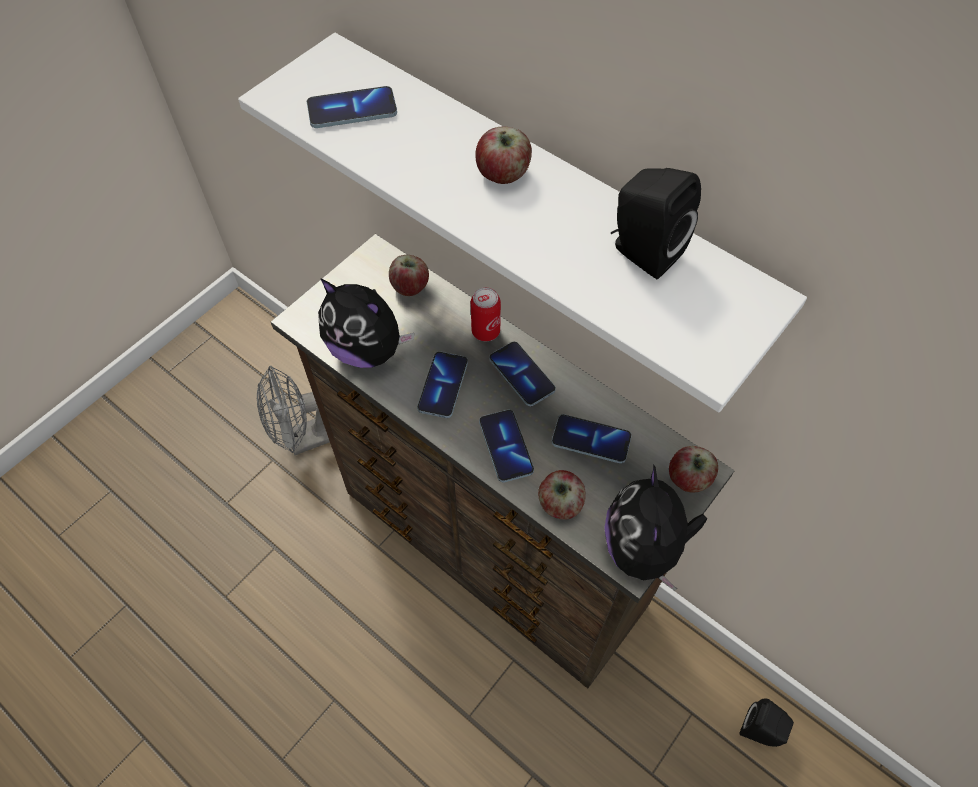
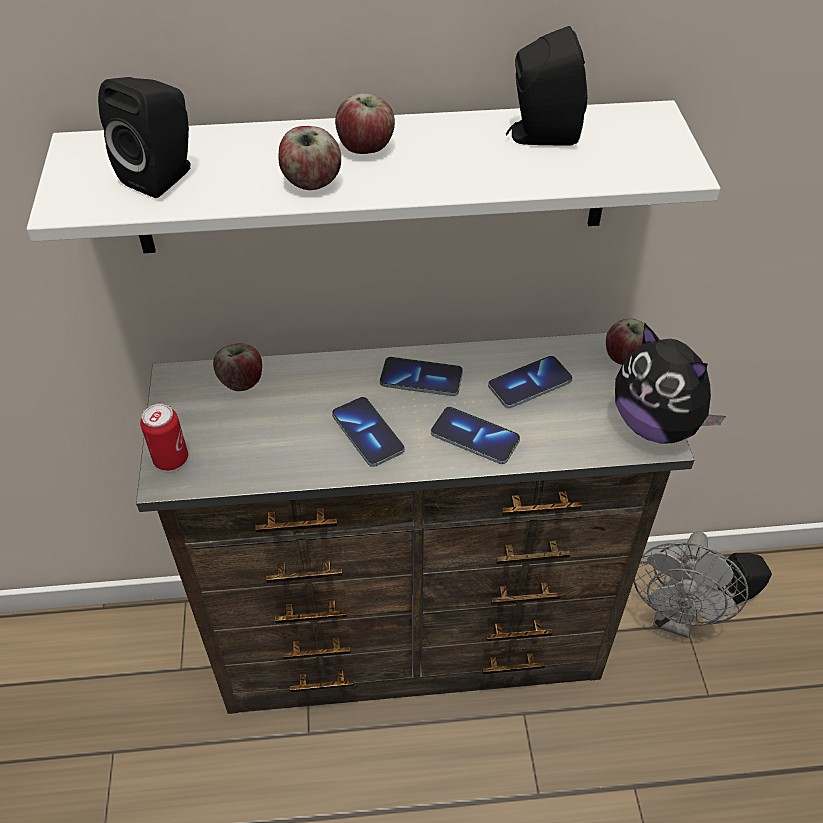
camera: 45 degrees left, 10 degrees down
grey fan [257,366,330,455] -> grey fan moved to [634,531,748,638]
phone [307,86,397,128] -> black speaker [98,77,191,198]
plush toy [318,278,415,368] -> none
can [471,287,501,341] -> can moved to [140,403,188,471]
apple [538,470,586,520] -> apple moved to [278,126,341,190]

